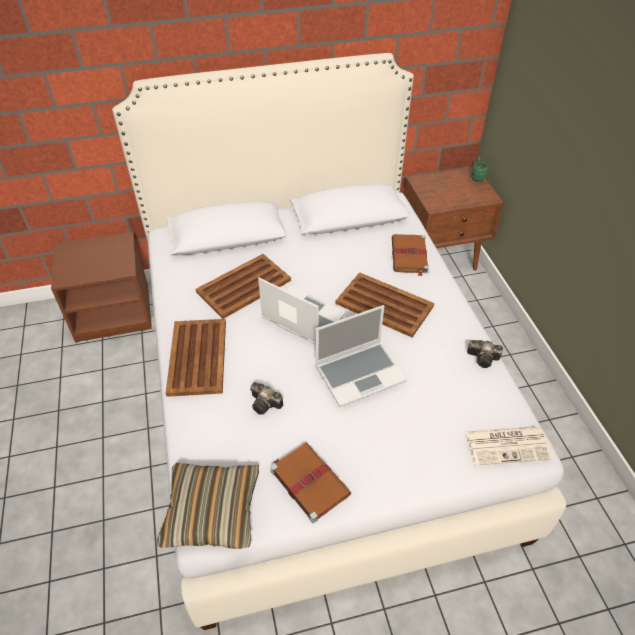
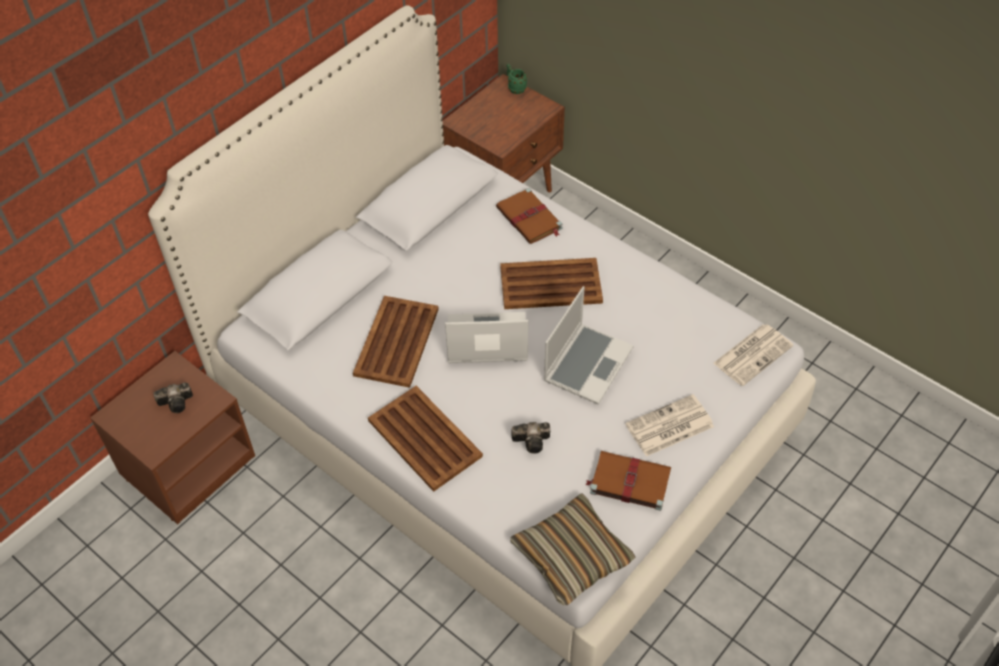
camera: 35 degrees left, 5 degrees up
camera [467,340,503,368] -> camera moved to [154,383,193,413]
none -> newspaper [625,394,714,456]

